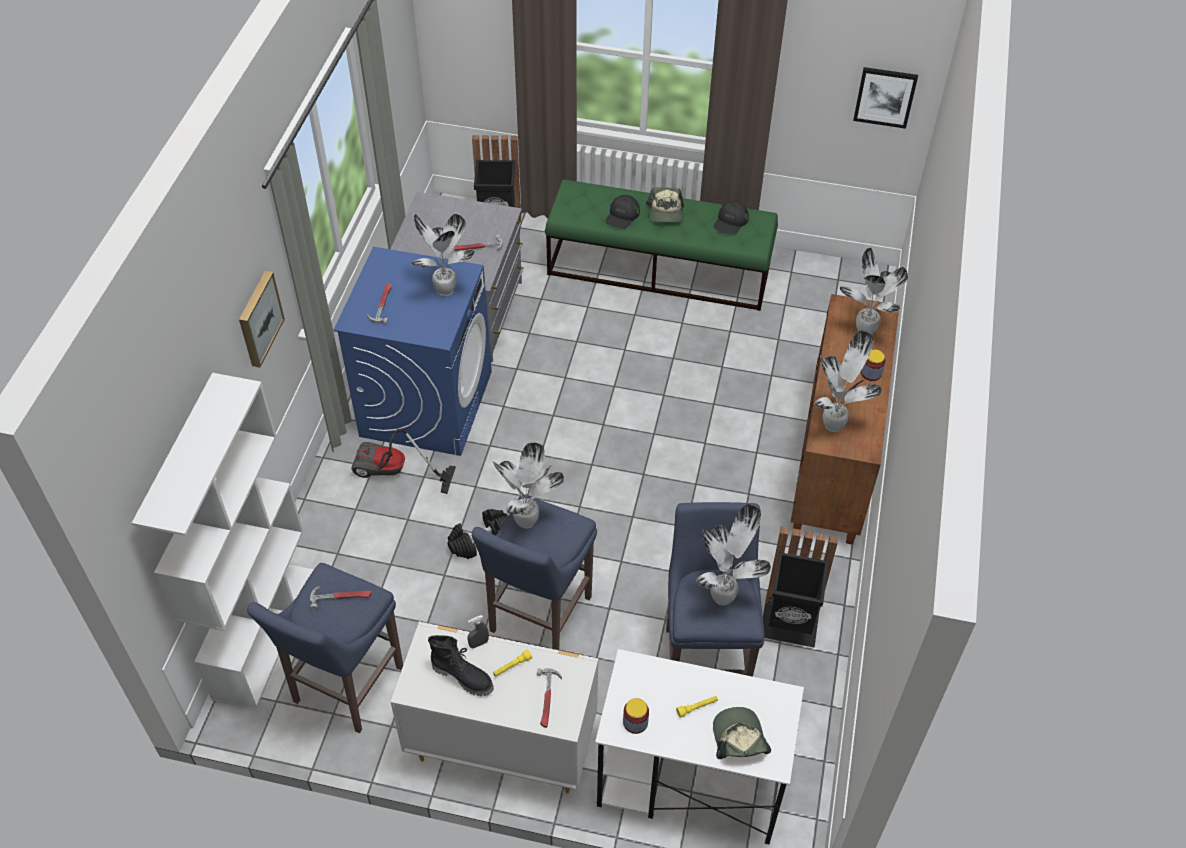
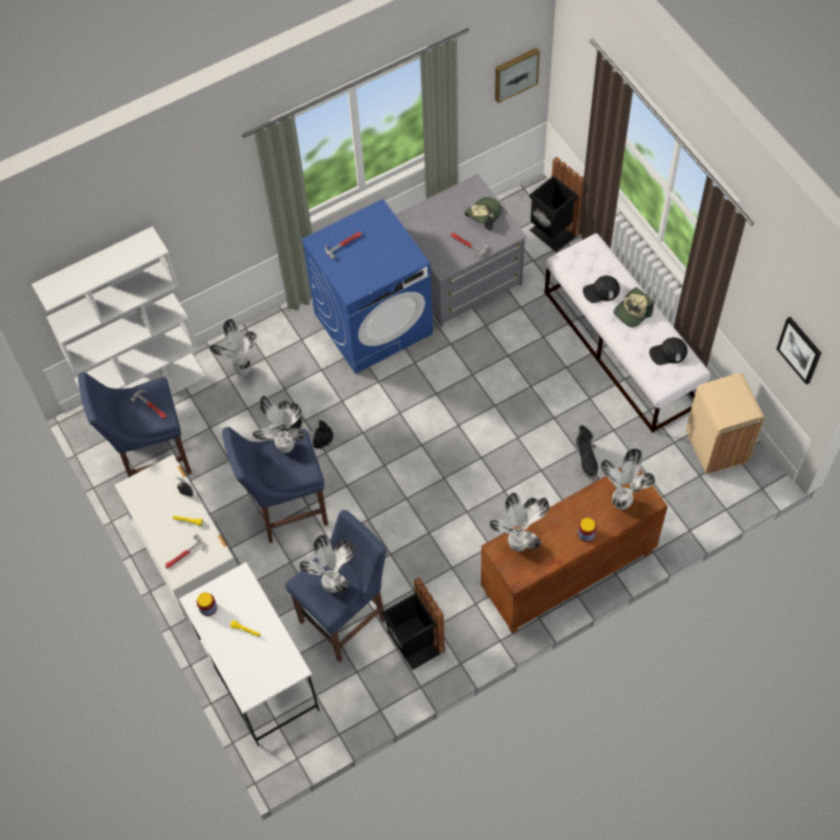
camera: 50 degrees right, 10 degrees up
picture [239,271,285,368] -> picture moved to [495,48,540,103]
vacuum cleaner [351,429,456,494] -> none
potted plant [411,214,475,296] -> potted plant moved to [210,319,257,377]
black boot [428,635,494,696] -> black boot moved to [576,425,598,479]
green bench [545,180,778,311] -> white bench [544,233,710,433]
cap [713,707,771,759] -> cap moved to [465,197,503,231]
none -> beige trash can [686,373,765,474]

